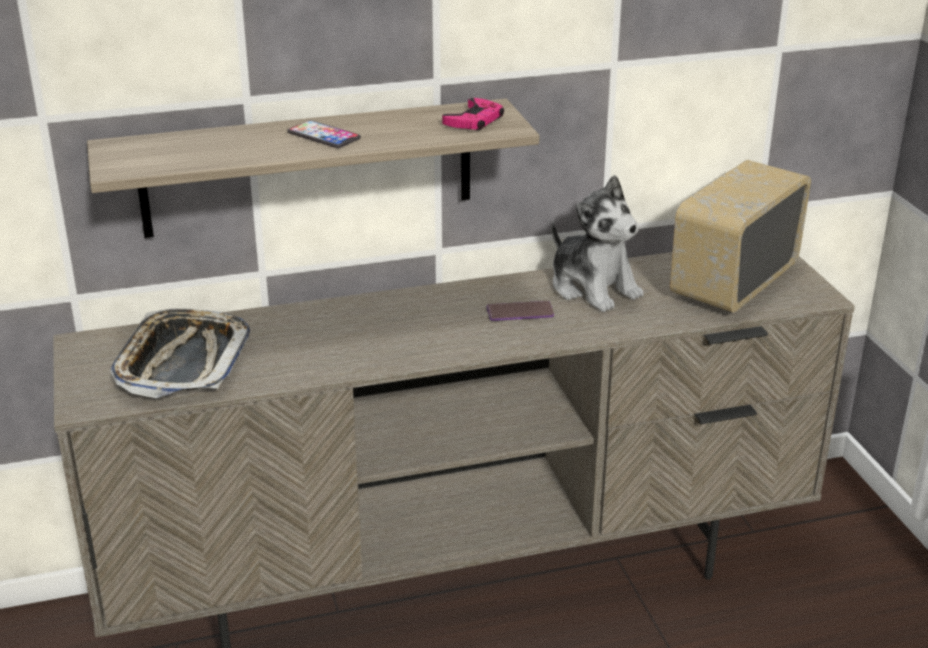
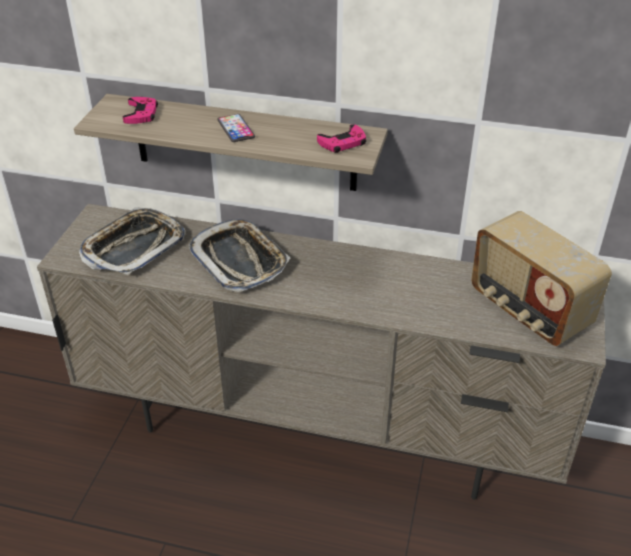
camera: 30 degrees right, 10 degrees up
phone [487,301,554,321] -> none
plush toy [552,175,644,312] -> none
radio [670,160,811,313] -> radio turned 105 degrees counterclockwise [471,211,612,346]
none -> pink game controller [123,97,158,124]
none -> tray [188,219,291,292]

